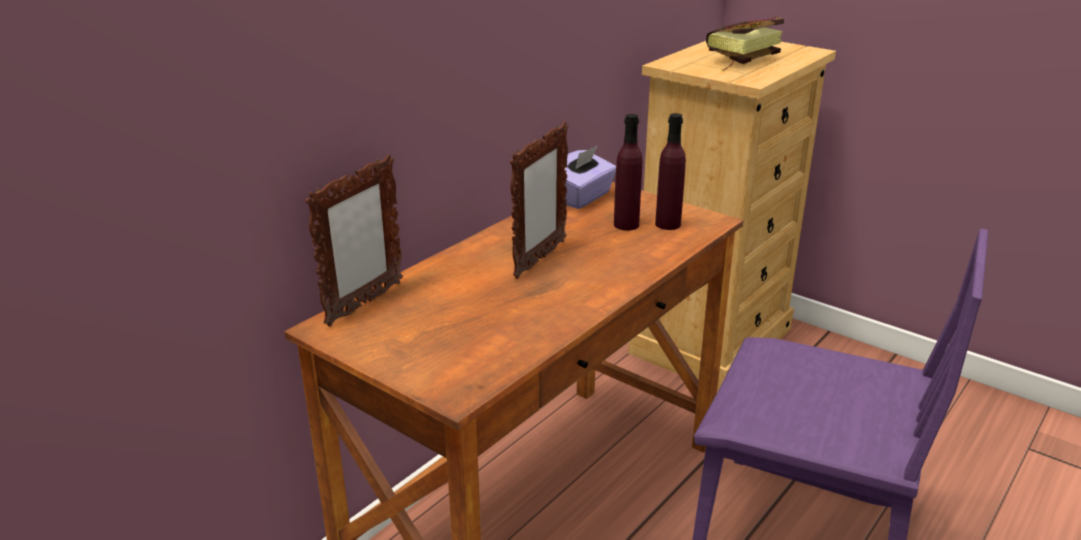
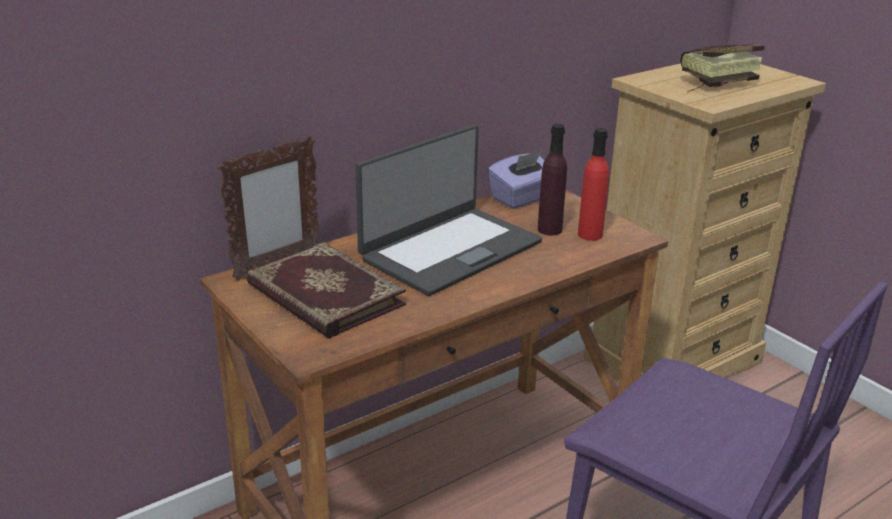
camera: 15 degrees right, 0 degrees up
picture frame [510,121,568,279] -> laptop [355,125,542,296]
purple bottle [655,113,686,230] -> red bottle [578,128,609,241]
none -> book [246,242,406,338]

